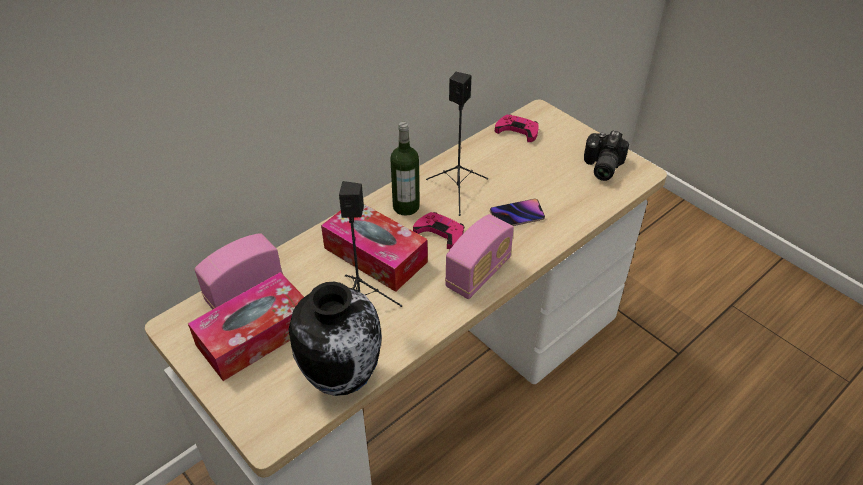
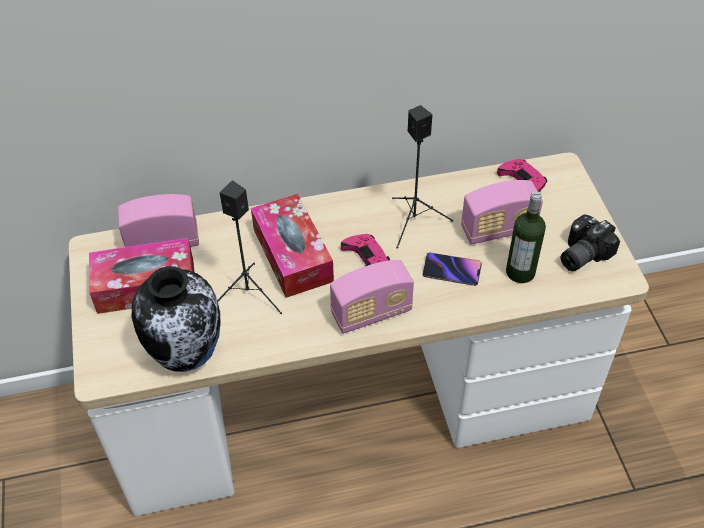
camera: 30 degrees right, 5 degrees up
bottle [390,122,420,216] -> bottle moved to [506,191,546,283]
none -> radio [461,180,543,245]

